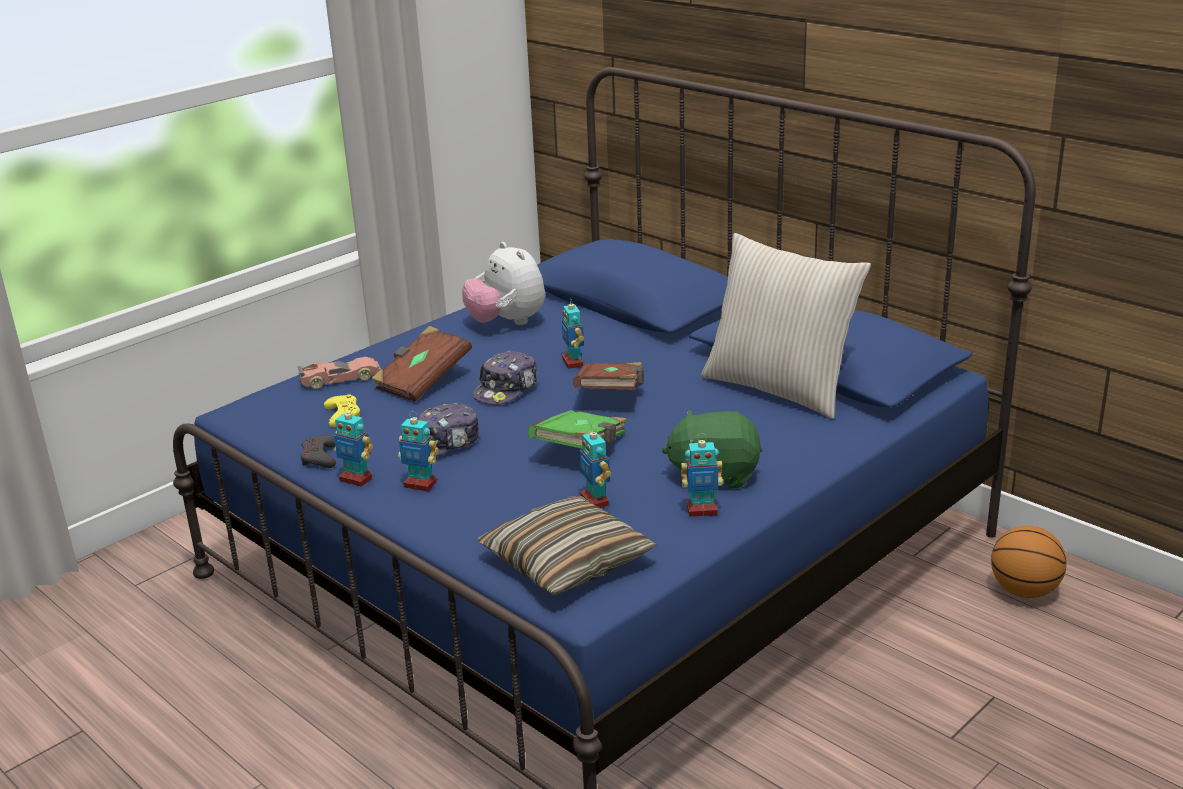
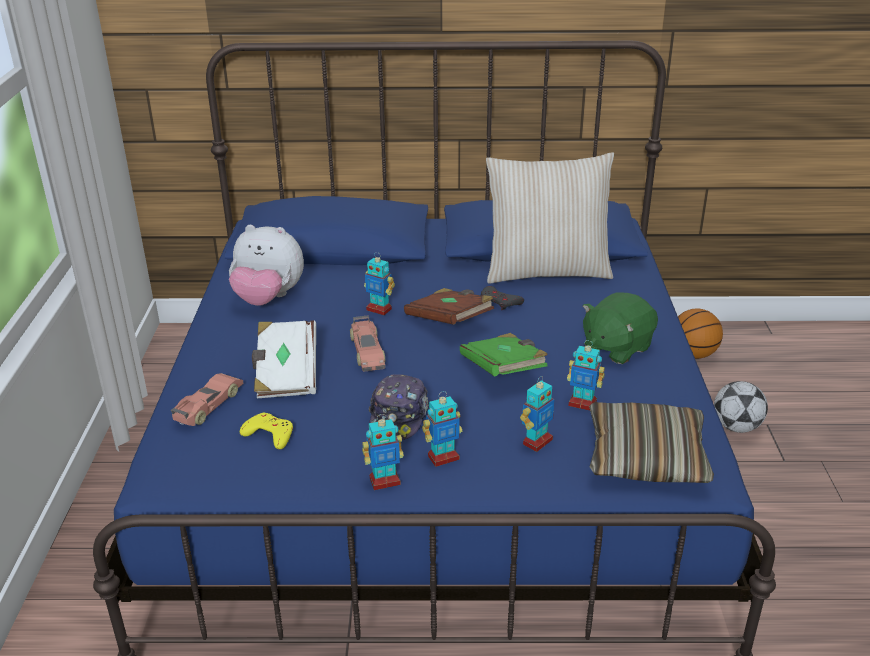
camera: 45 degrees left, 5 degrees up
grey game controller [300,435,336,468] -> grey game controller moved to [481,286,524,310]
brown book [371,326,472,402] -> white book [252,320,316,398]
cap [473,350,537,405] -> toy car [350,315,385,372]
toy robot [681,433,723,517] -> toy robot moved to [520,376,555,452]
none -> football [714,381,768,433]

